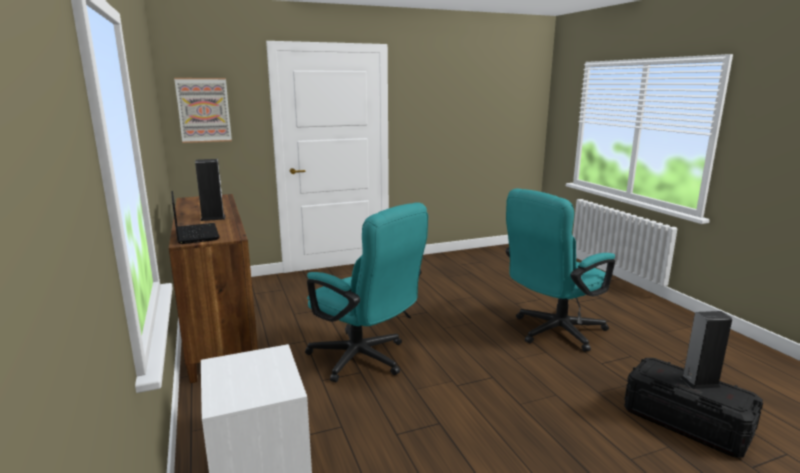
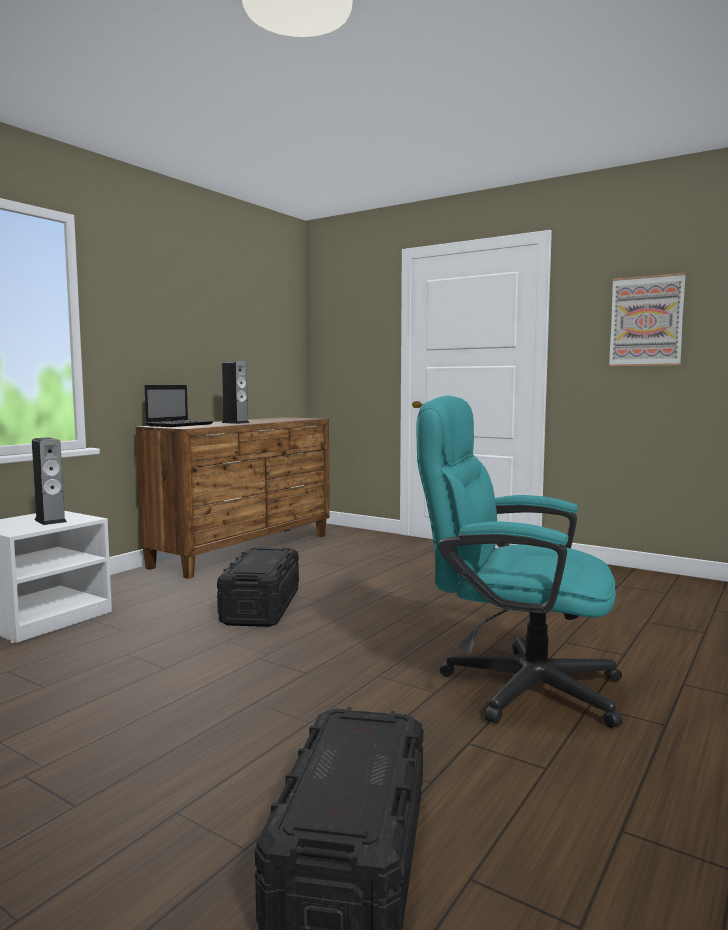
camera: 55 degrees right, 10 degrees down
picture [174,78,232,143] -> picture moved to [609,273,686,366]
turquoise office chair [305,203,428,382] -> black storage box [217,547,299,627]
speaker [680,311,732,389] -> speaker moved to [32,438,67,525]

